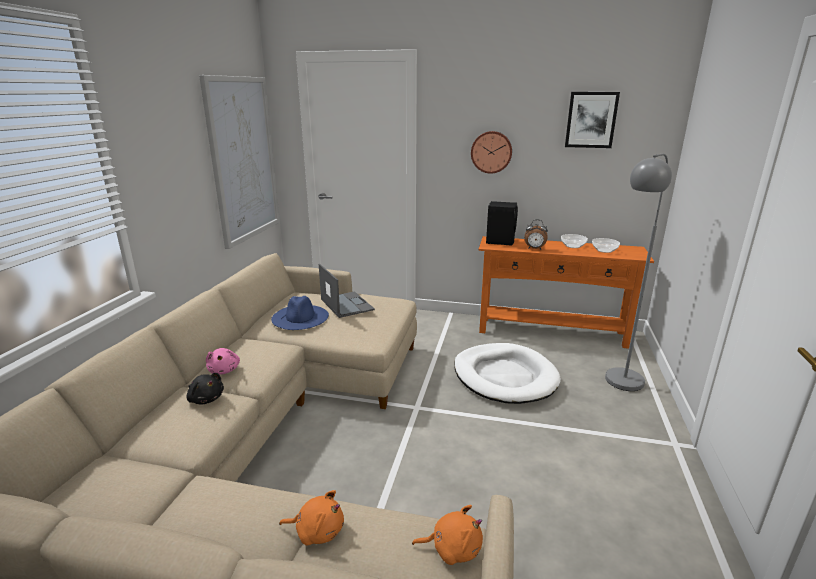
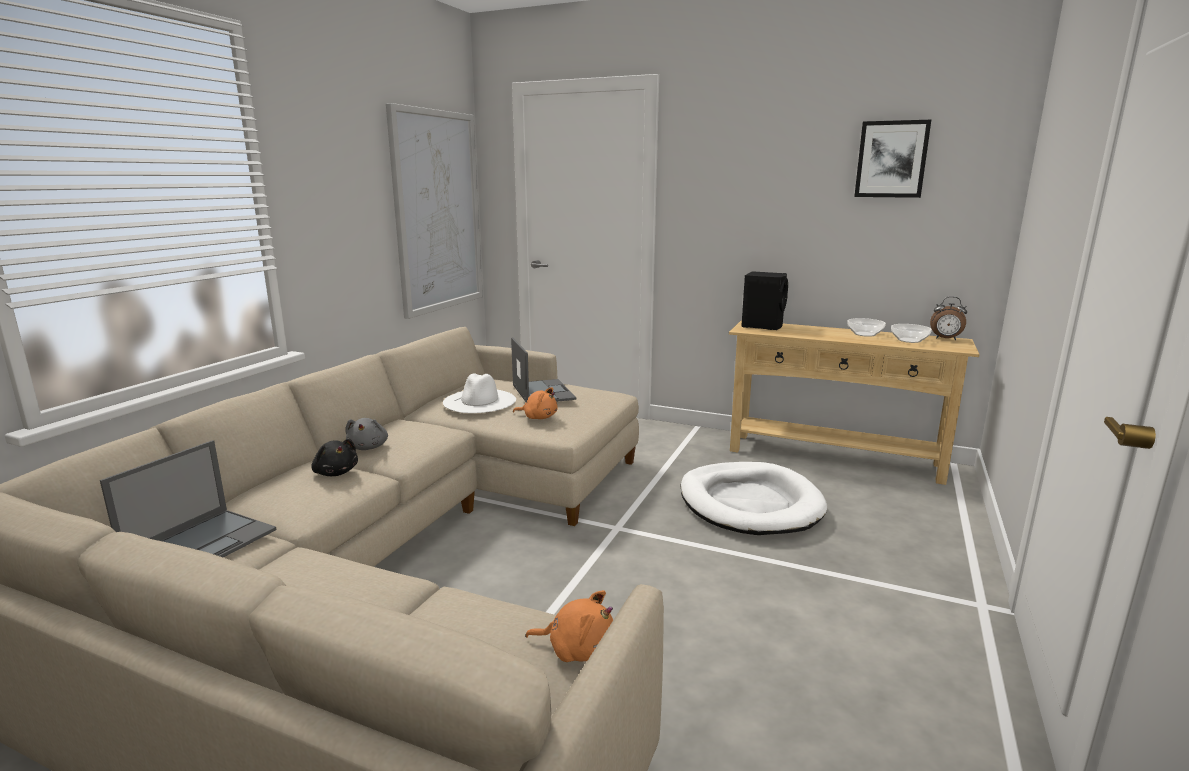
camera: 10 degrees right, 5 degrees down
pink plush toy [206,348,240,375] -> grey plush toy [345,418,388,450]
blue hat [271,296,329,330] -> white hat [443,373,516,413]
orange plush toy [279,490,344,546] -> orange plush toy moved to [513,387,558,419]
wall clock [471,131,512,174] -> none
orange console table [479,236,654,349] -> beige console table [729,320,980,485]
alarm clock [524,220,548,249] -> alarm clock moved to [930,296,967,340]
grey floor lamp [605,153,672,391] -> none
none -> laptop [100,440,276,558]

